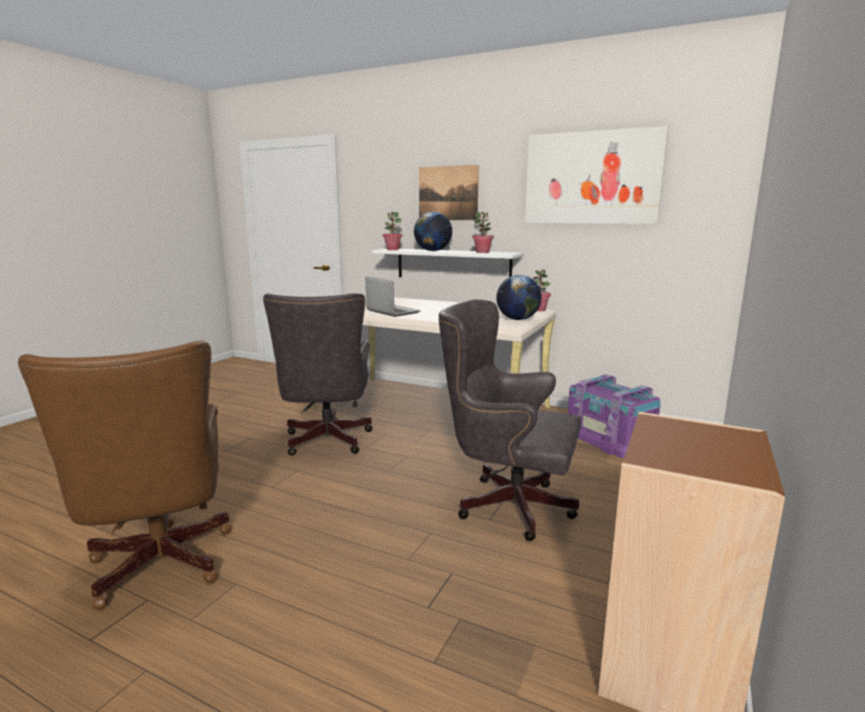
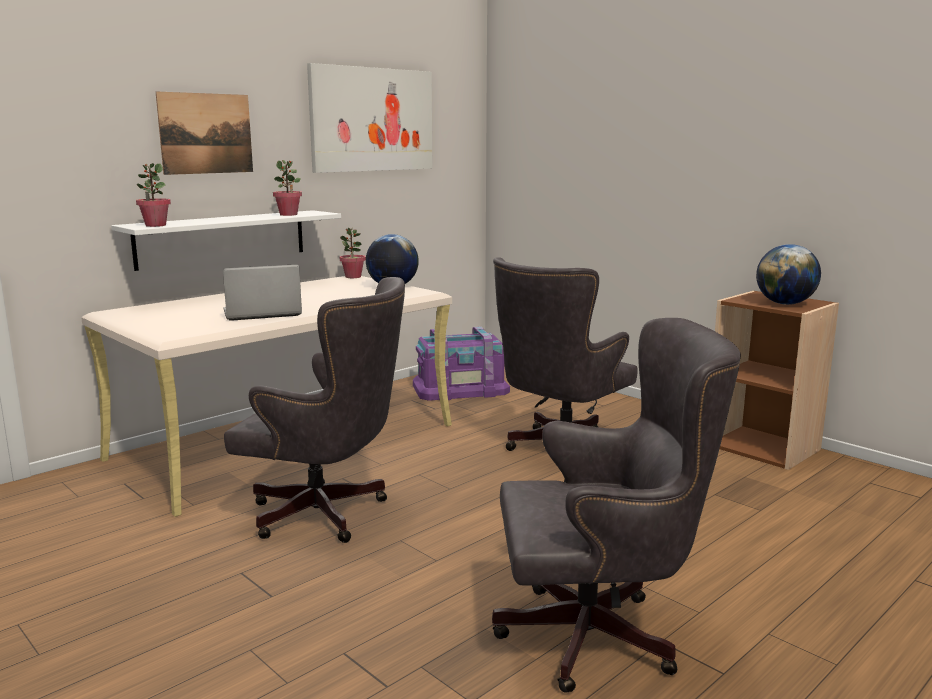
camera: 70 degrees left, 0 degrees up
brown office chair [18,341,231,610] -> grey office chair [492,318,741,693]
globe [414,212,452,251] -> globe moved to [756,244,821,305]

